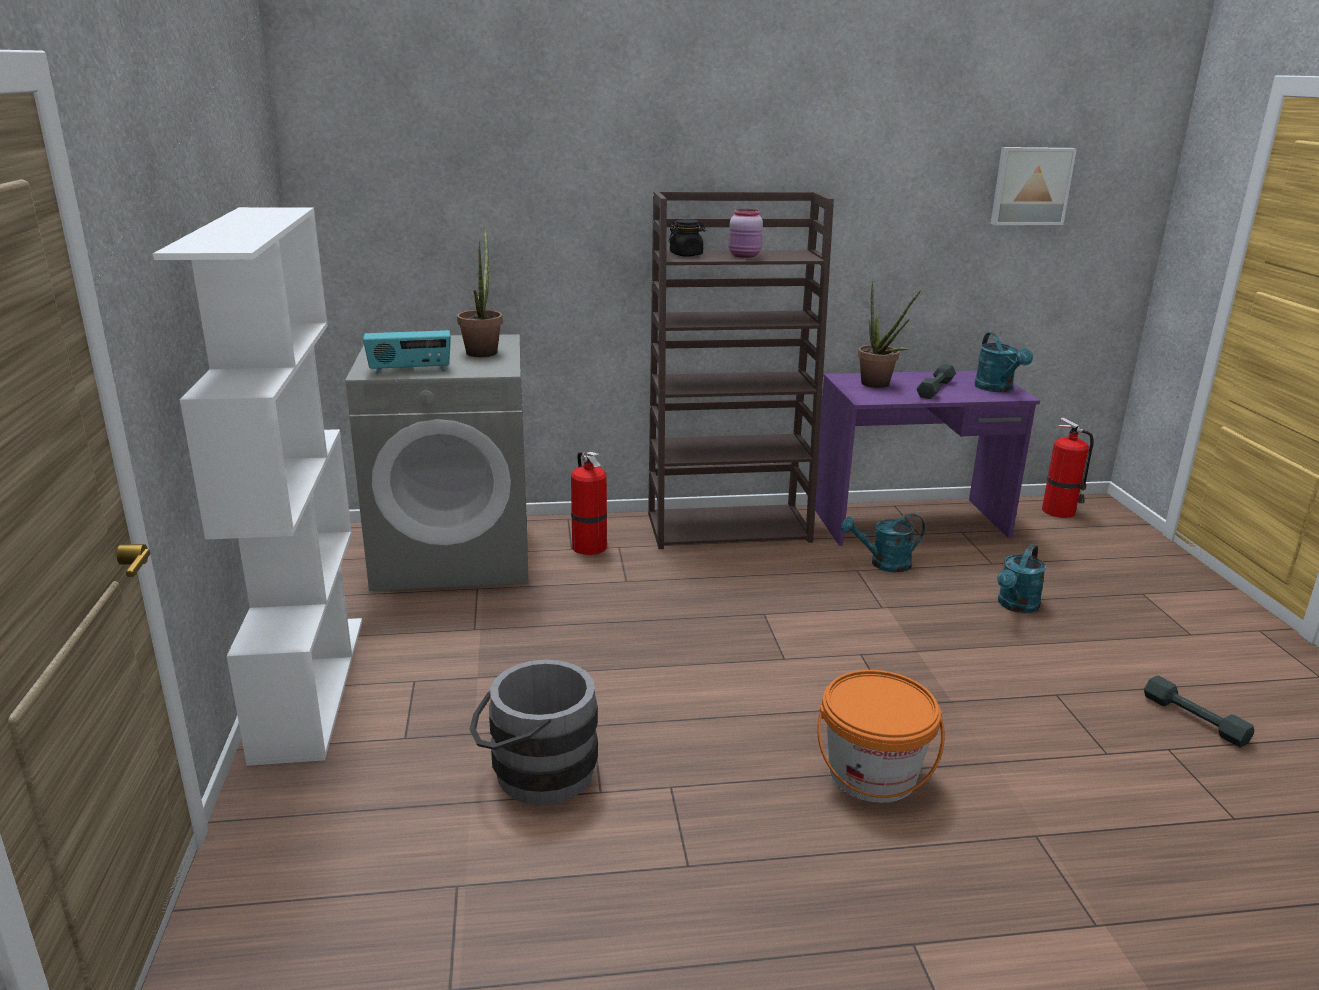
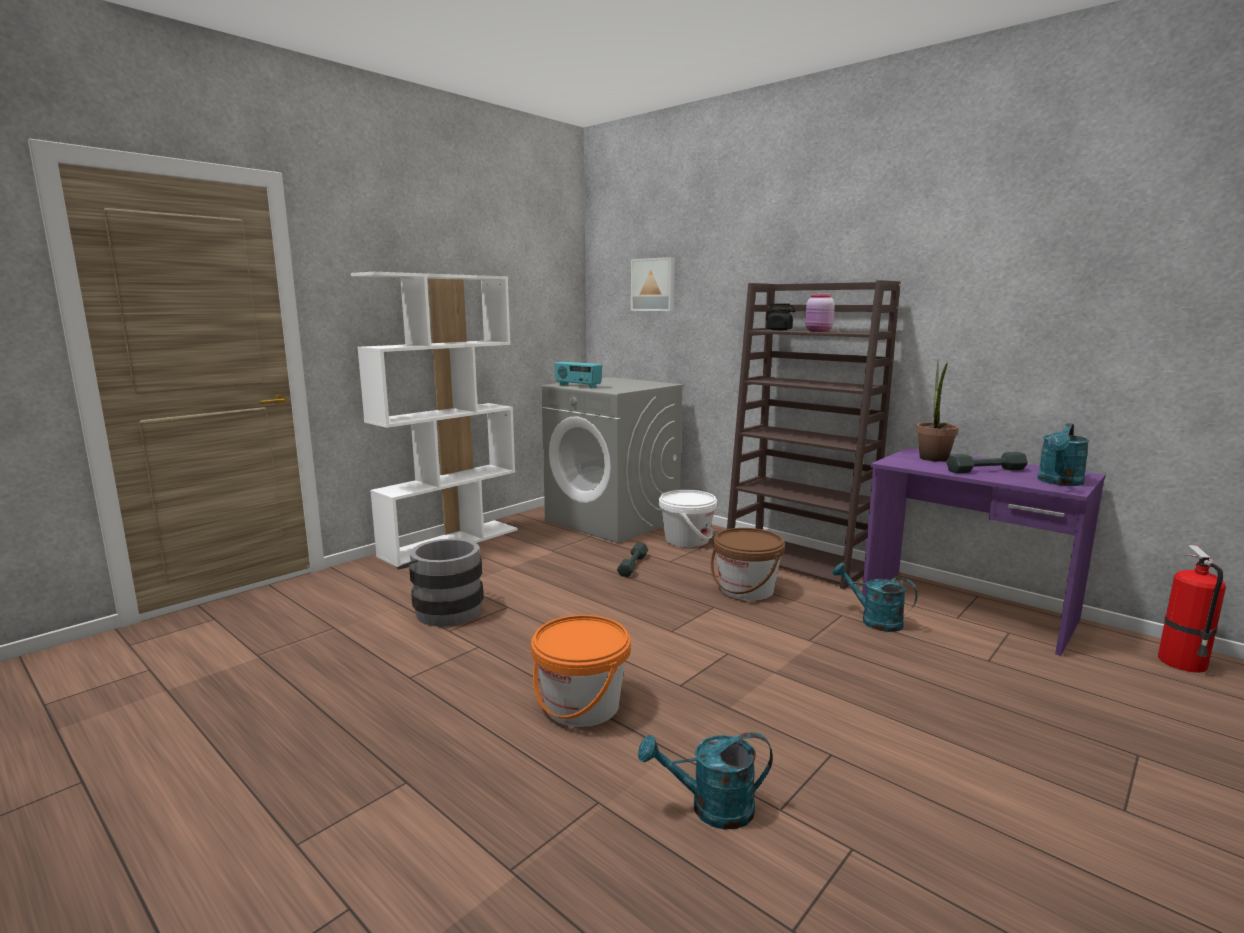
camera: 50 degrees right, 10 degrees down
potted plant [457,227,503,357] -> none
fire extinguisher [571,452,607,555] -> white bucket [659,490,717,548]
picture [991,147,1077,225] -> picture moved to [631,257,675,311]
turquoise watering can [997,544,1046,613] -> turquoise watering can moved to [638,732,773,829]
grey dumbbell [1144,675,1254,748] -> grey dumbbell moved to [617,543,648,577]
none -> brown bucket [711,528,785,601]

